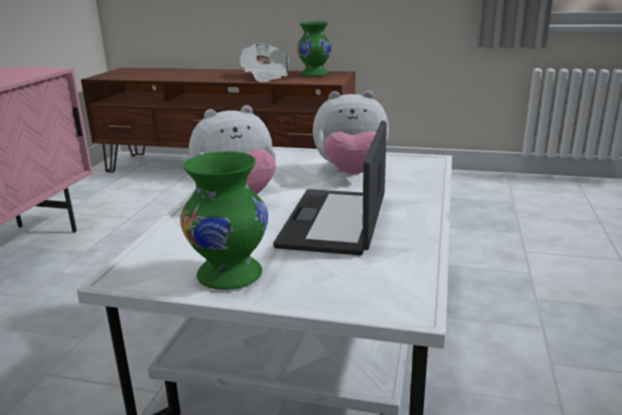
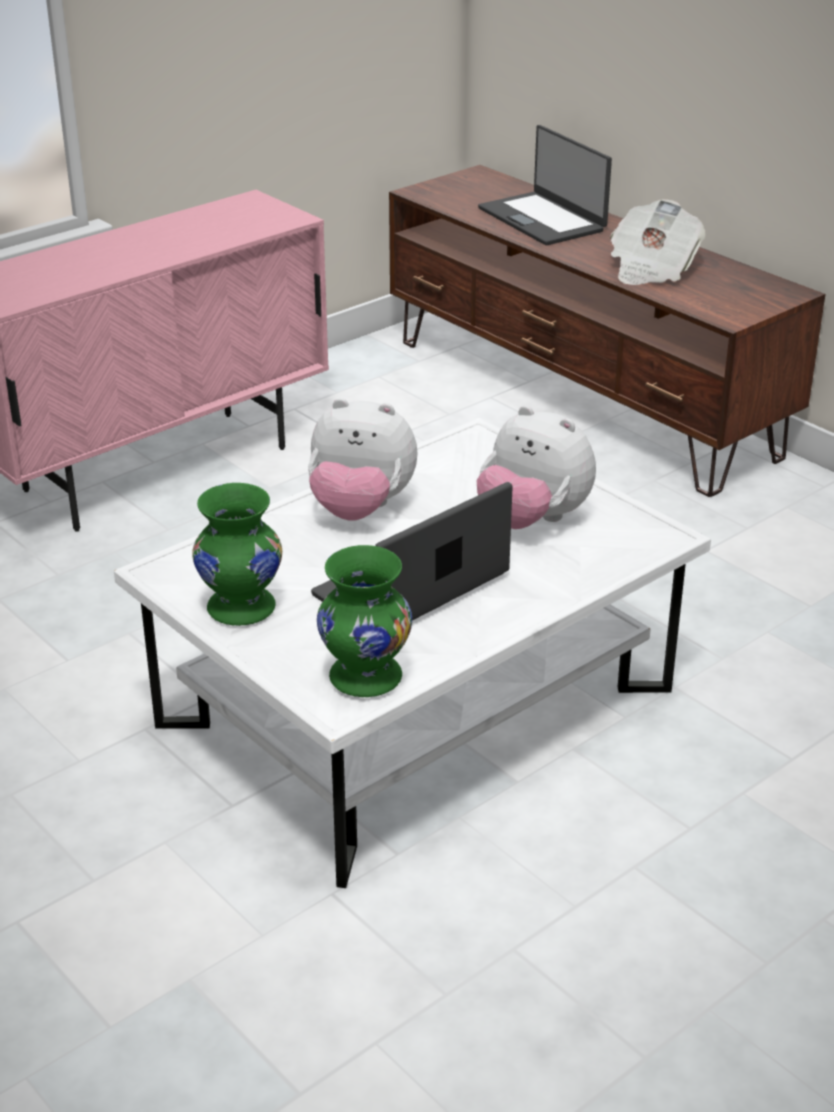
camera: 35 degrees right, 10 degrees up
green vase [297,22,332,76] -> green vase moved to [317,545,412,697]
none -> laptop [478,125,612,245]

